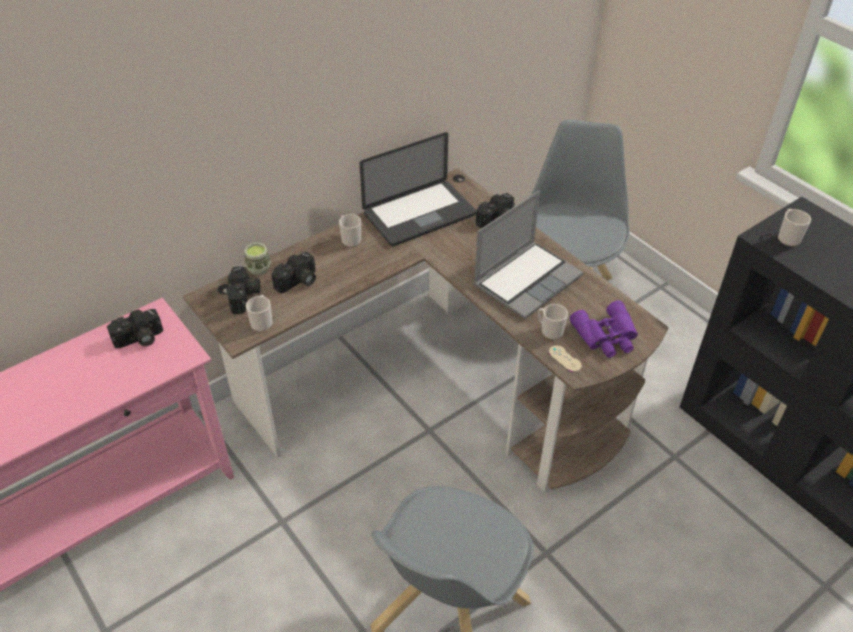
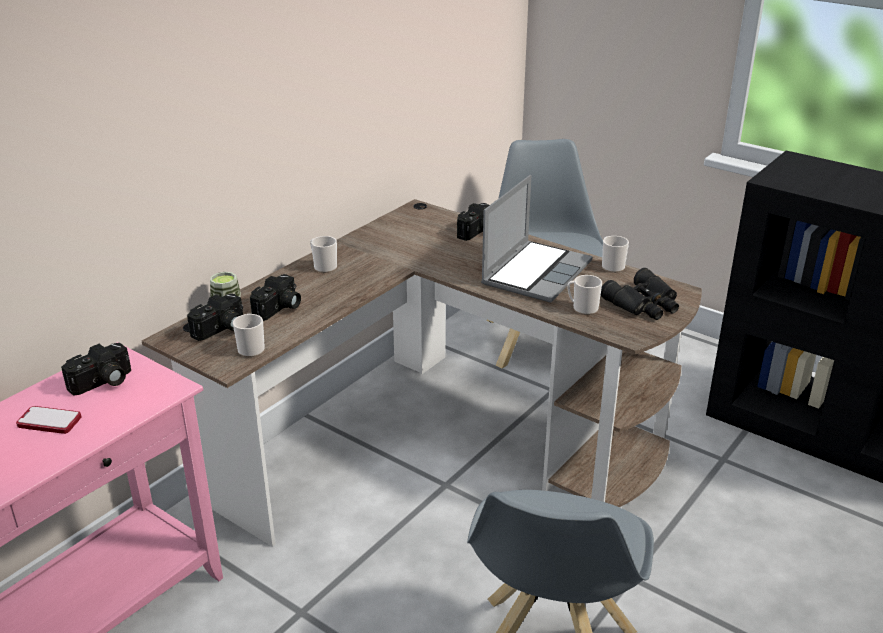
camera: 15 degrees left, 15 degrees down
camera [226,267,261,314] -> camera turned 60 degrees clockwise [187,293,243,341]
laptop [360,132,476,246] -> none
beige game controller [549,345,582,372] -> none
purple binoculars [570,301,638,358] -> black binoculars [601,268,679,320]
mug [778,209,811,246] -> mug moved to [602,236,629,273]
none -> phone [16,406,82,434]

